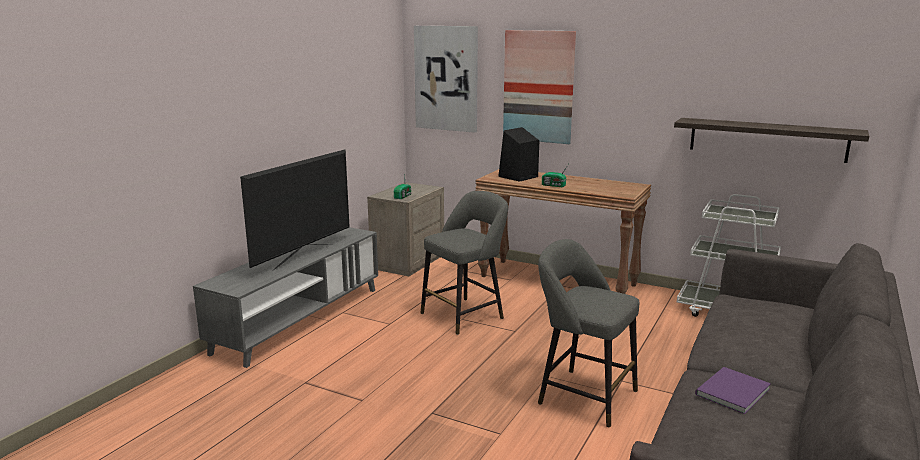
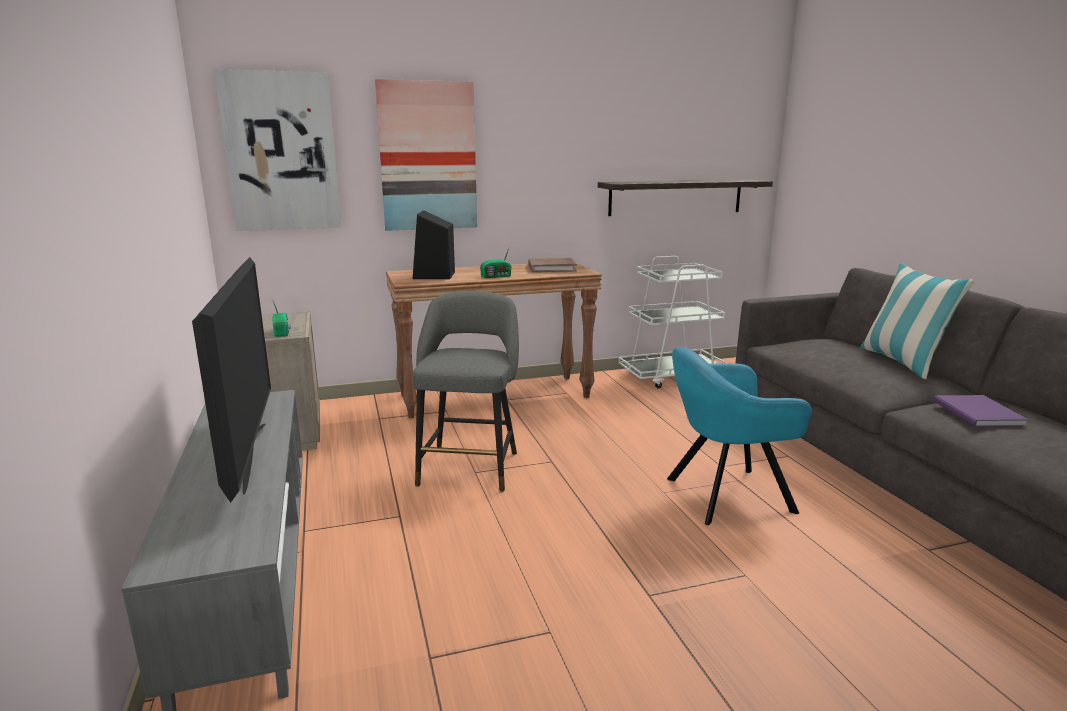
camera: 45 degrees left, 0 degrees up
grey stool [538,239,639,428] -> turquoise armchair [667,347,812,525]
none -> brown book [528,258,577,272]
none -> pillow [860,263,974,379]

